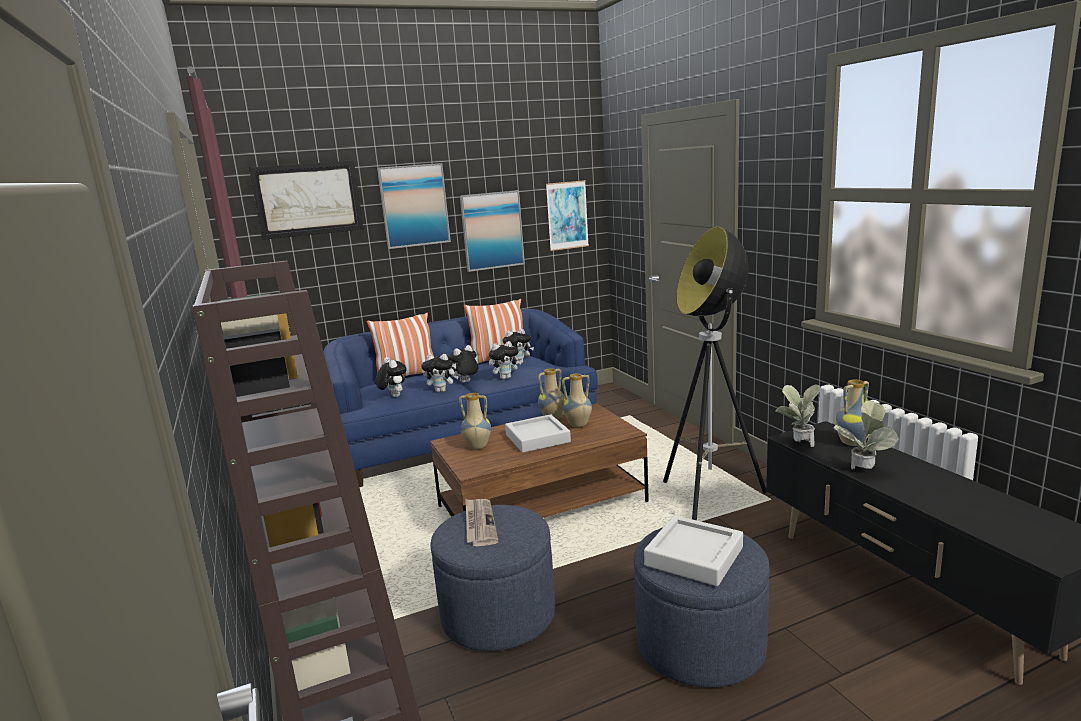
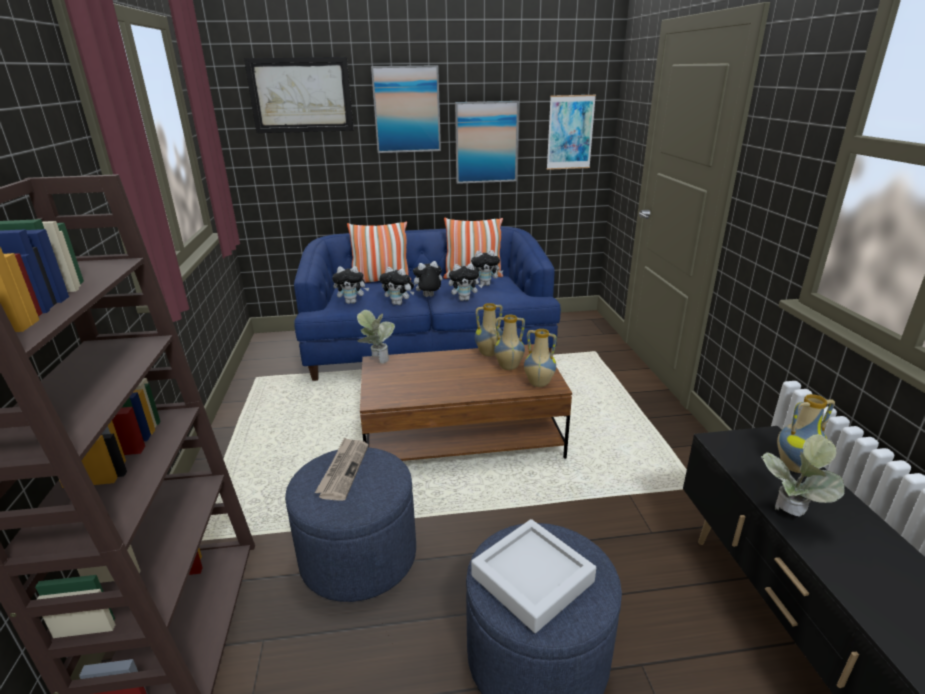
camera: 15 degrees right, 10 degrees up
plush toy [375,357,406,397] -> plush toy turned 105 degrees clockwise [332,266,369,304]
vase [459,393,491,449] -> vase moved to [524,329,557,387]
grey tray [505,414,571,453] -> none
floor lamp [663,226,767,521] -> none
potted plant [775,385,822,447] -> potted plant moved to [357,310,395,364]

